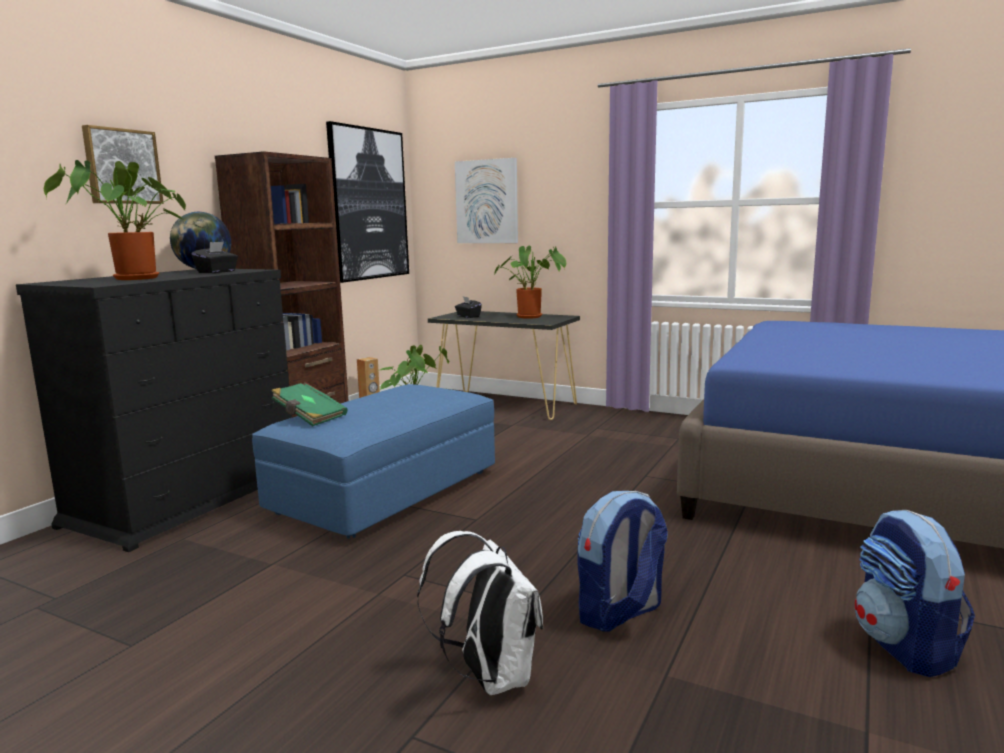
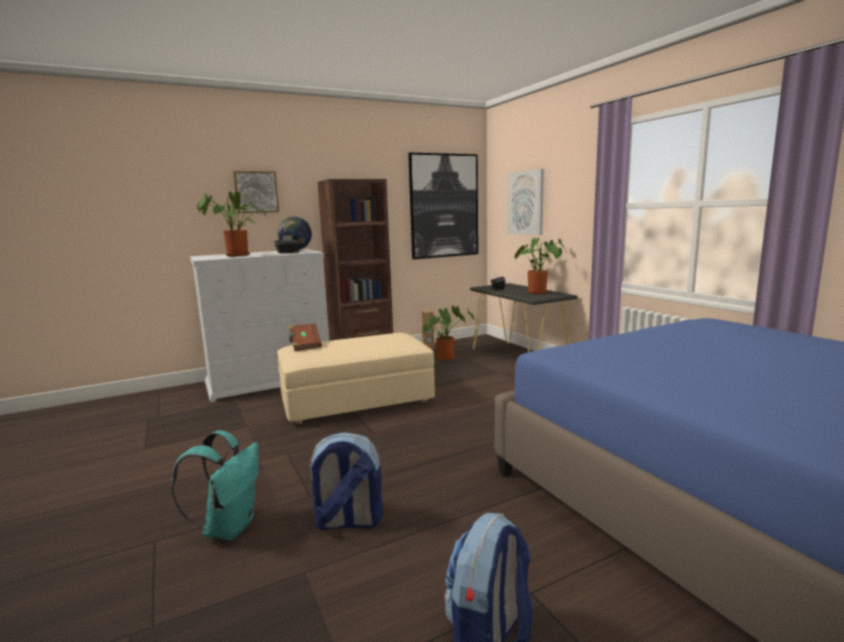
camera: 35 degrees right, 0 degrees up
black dresser [16,269,292,552] -> white dresser [190,249,329,403]
blue ottoman [252,384,495,539] -> beige ottoman [277,333,435,424]
green book [271,382,347,427] -> brown book [289,323,322,351]
white backpack [417,531,543,695] -> turquoise backpack [172,430,259,540]

